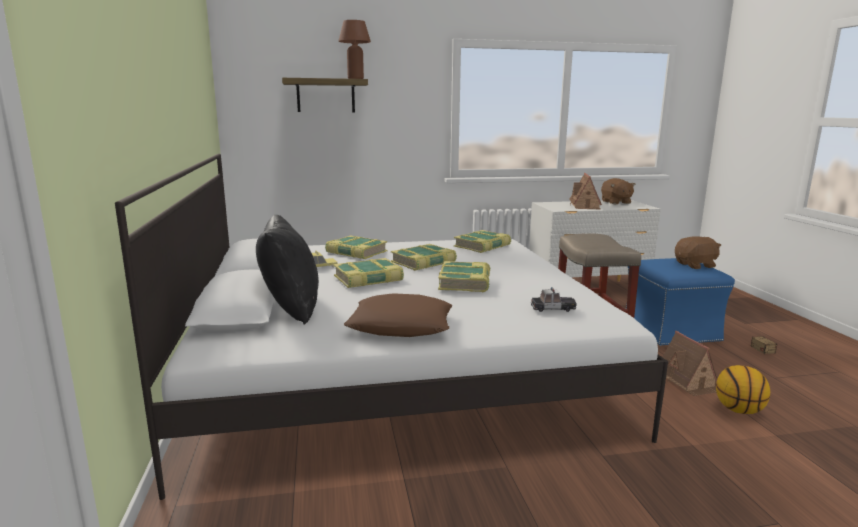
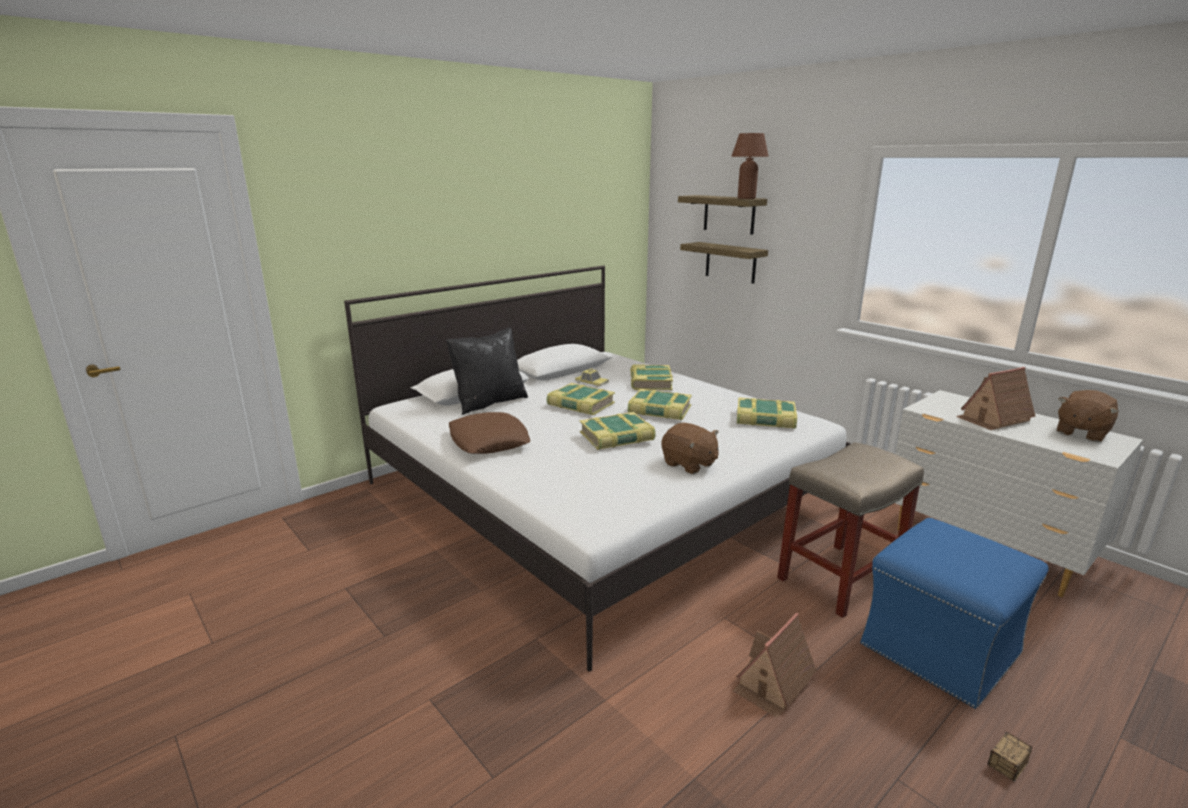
camera: 60 degrees right, 5 degrees up
toy car [531,287,577,312] -> none
brown plush toy [675,236,721,269] -> brown plush toy moved to [662,423,718,474]
basketball [716,365,770,414] -> none
none -> shelf [680,242,768,284]

